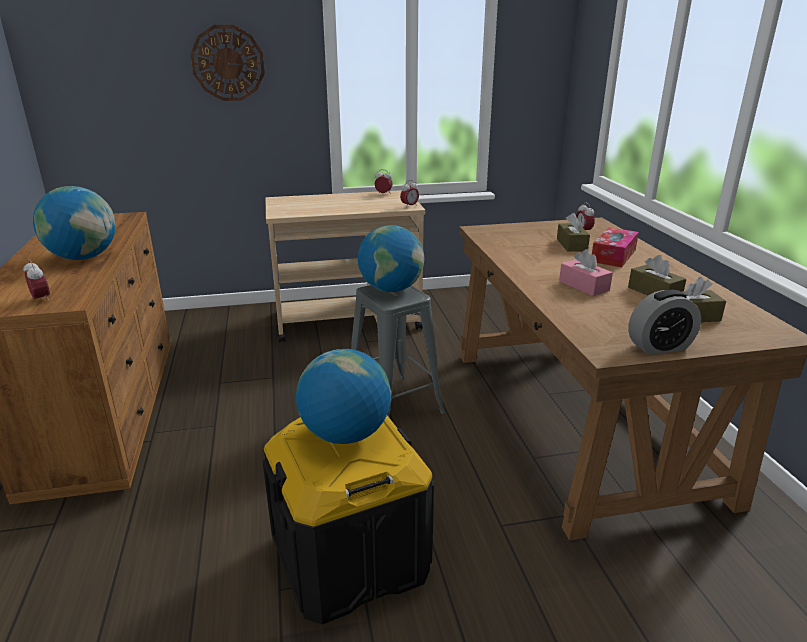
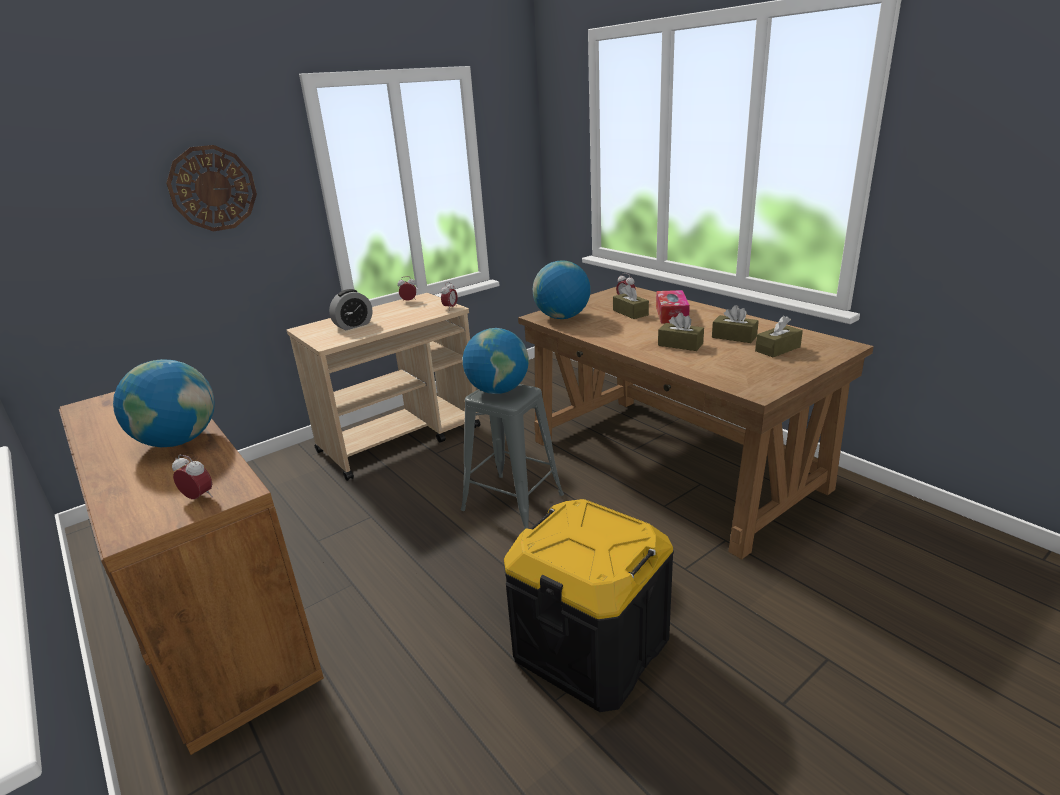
camera: 25 degrees left, 0 degrees up
globe [296,349,391,444] -> globe moved to [533,260,591,319]
pink tissue box [559,249,613,296] -> brown tissue box [658,312,704,351]
alarm clock [628,290,701,355] -> alarm clock moved to [329,289,373,330]

